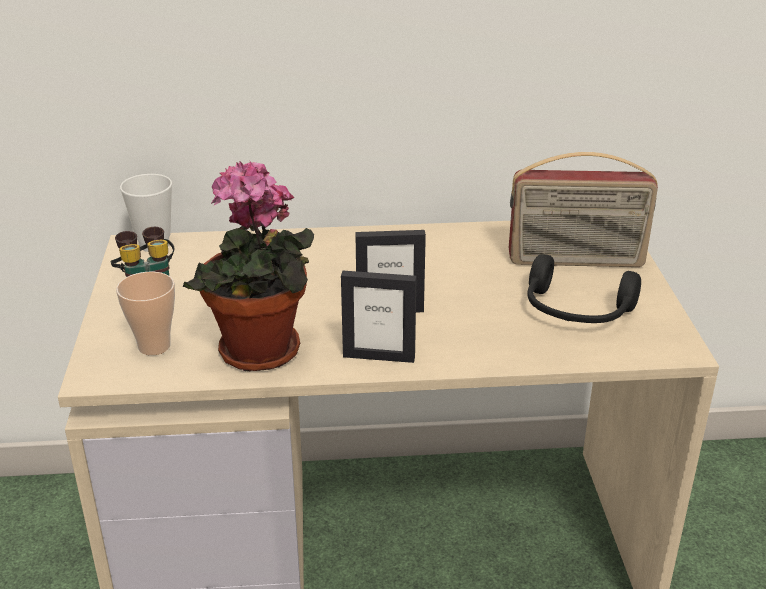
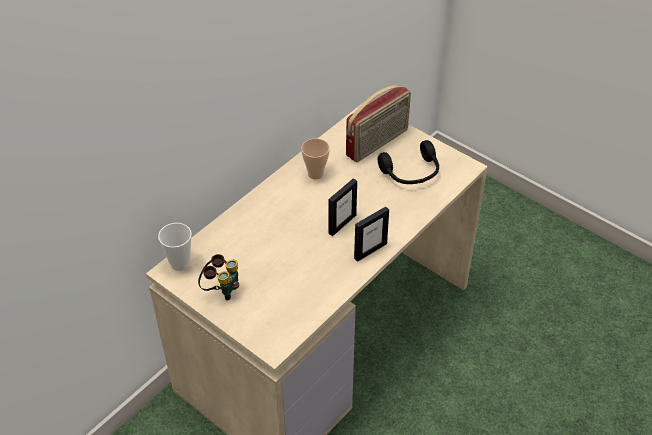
camera: 45 degrees left, 15 degrees up
cup [116,272,175,355] -> cup moved to [301,138,330,179]
potted plant [183,161,314,371] -> none

